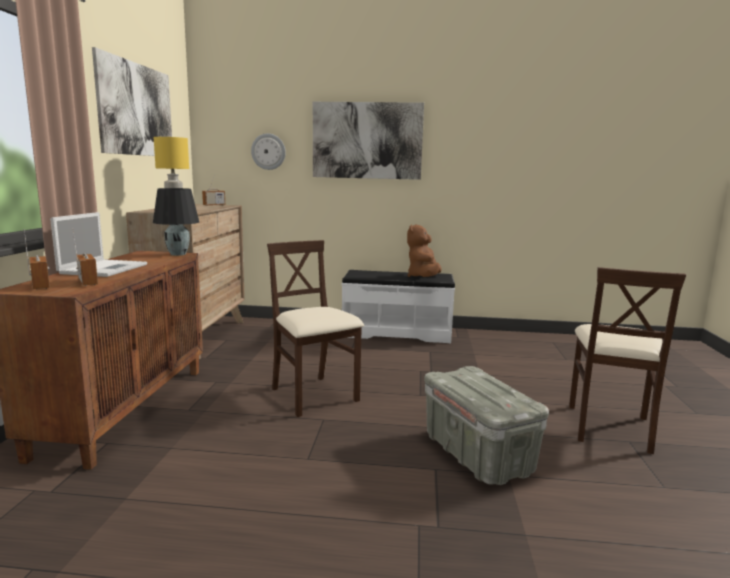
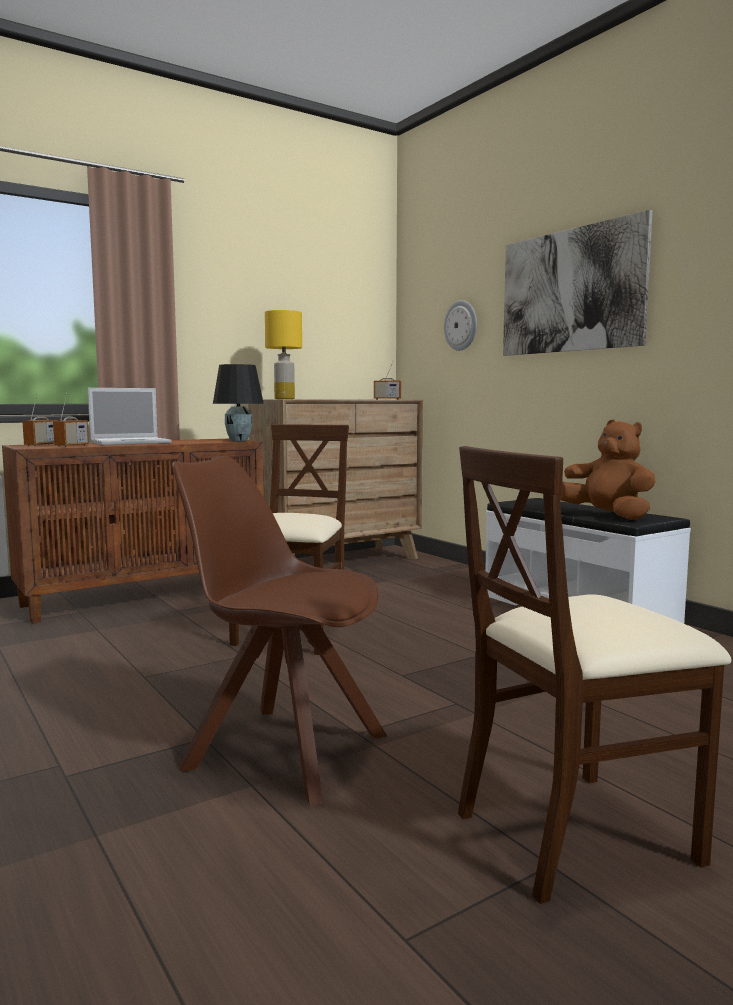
camera: 50 degrees right, 5 degrees down
picture [92,47,172,156] -> none
brown plush toy [407,224,442,277] -> brown plush toy turned 75 degrees clockwise [559,419,656,520]
grey storage box [424,366,549,485] -> brown chair [172,456,387,806]

